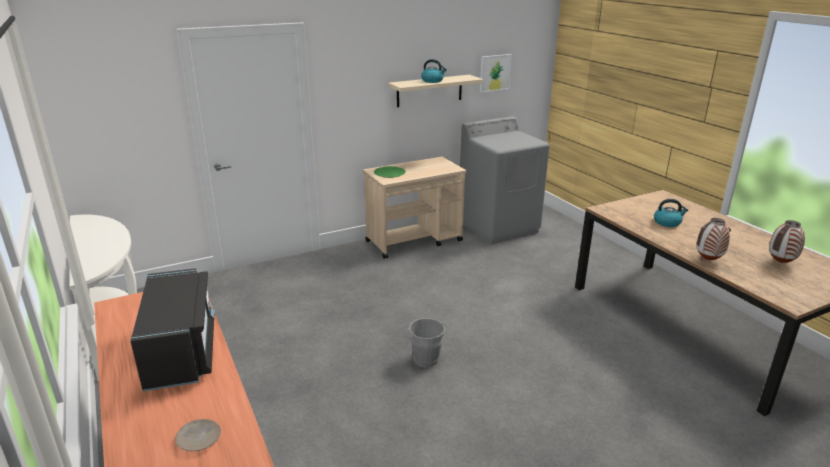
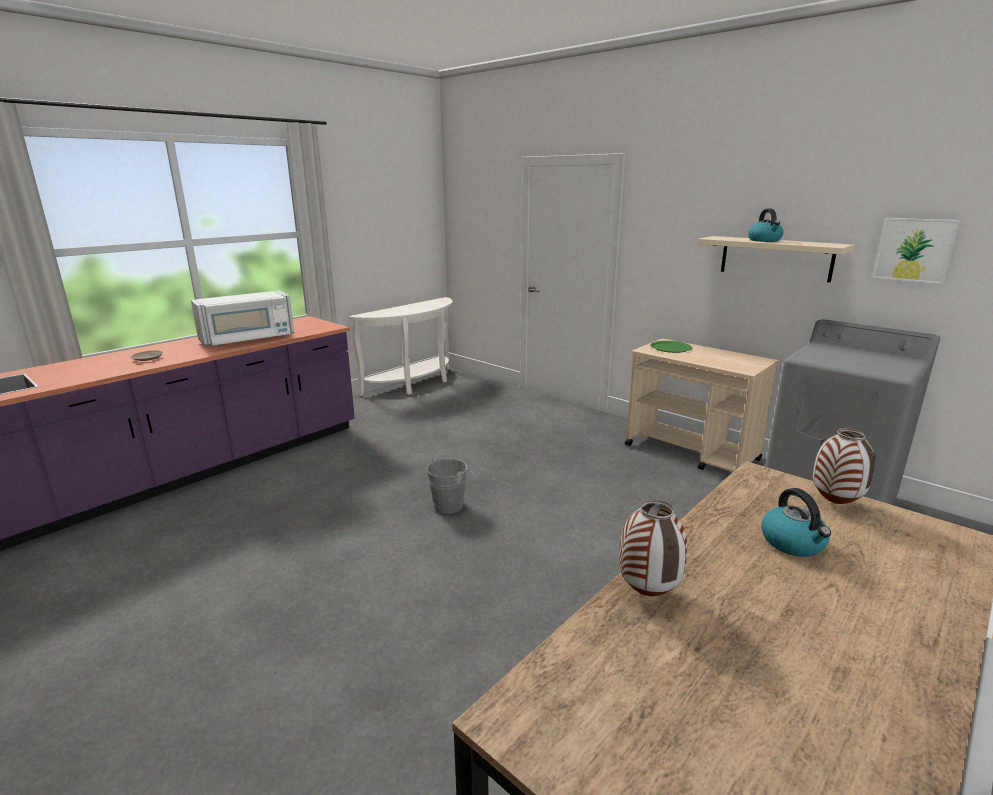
camera: 70 degrees right, 5 degrees down
black microwave [130,268,215,391] -> white microwave [191,290,294,347]
vase [769,220,805,263] -> vase moved to [813,428,876,504]

